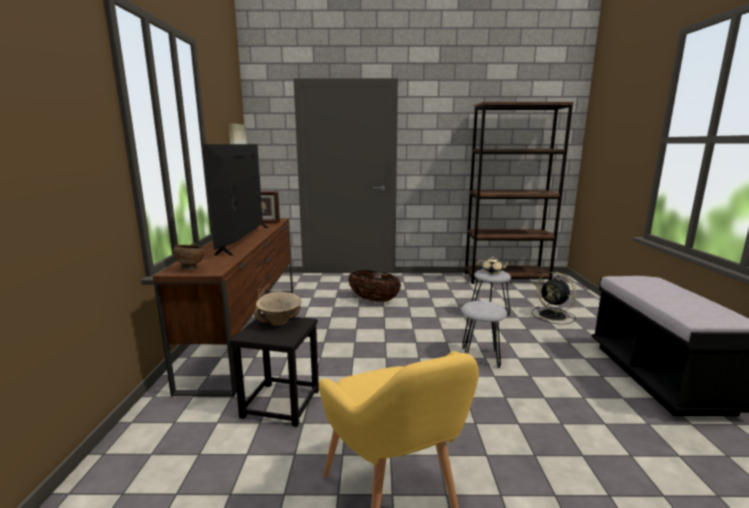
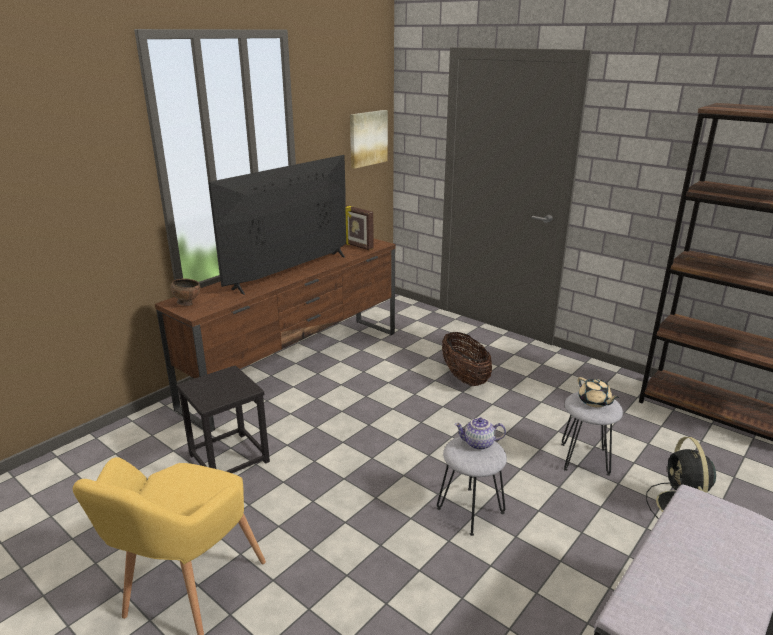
camera: 40 degrees right, 10 degrees up
beige bowl [254,292,302,326] -> none
none -> teapot [454,418,506,450]

